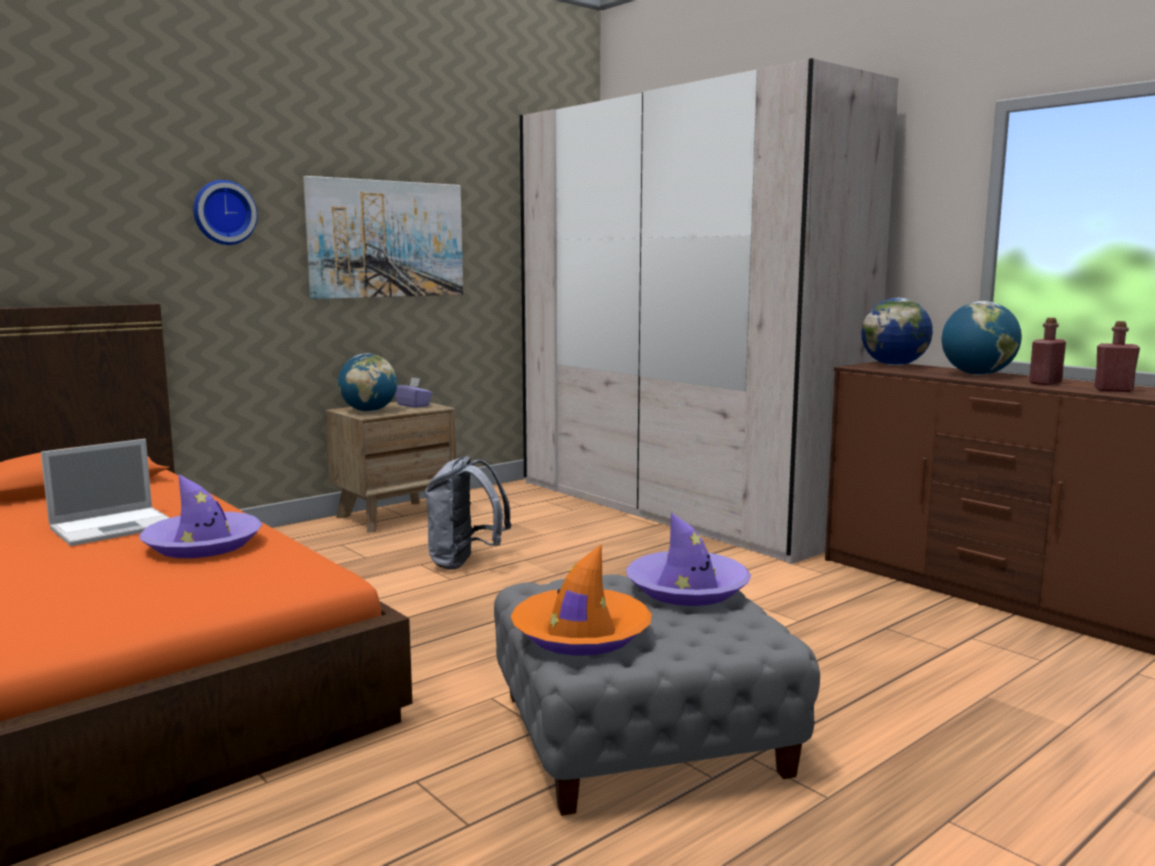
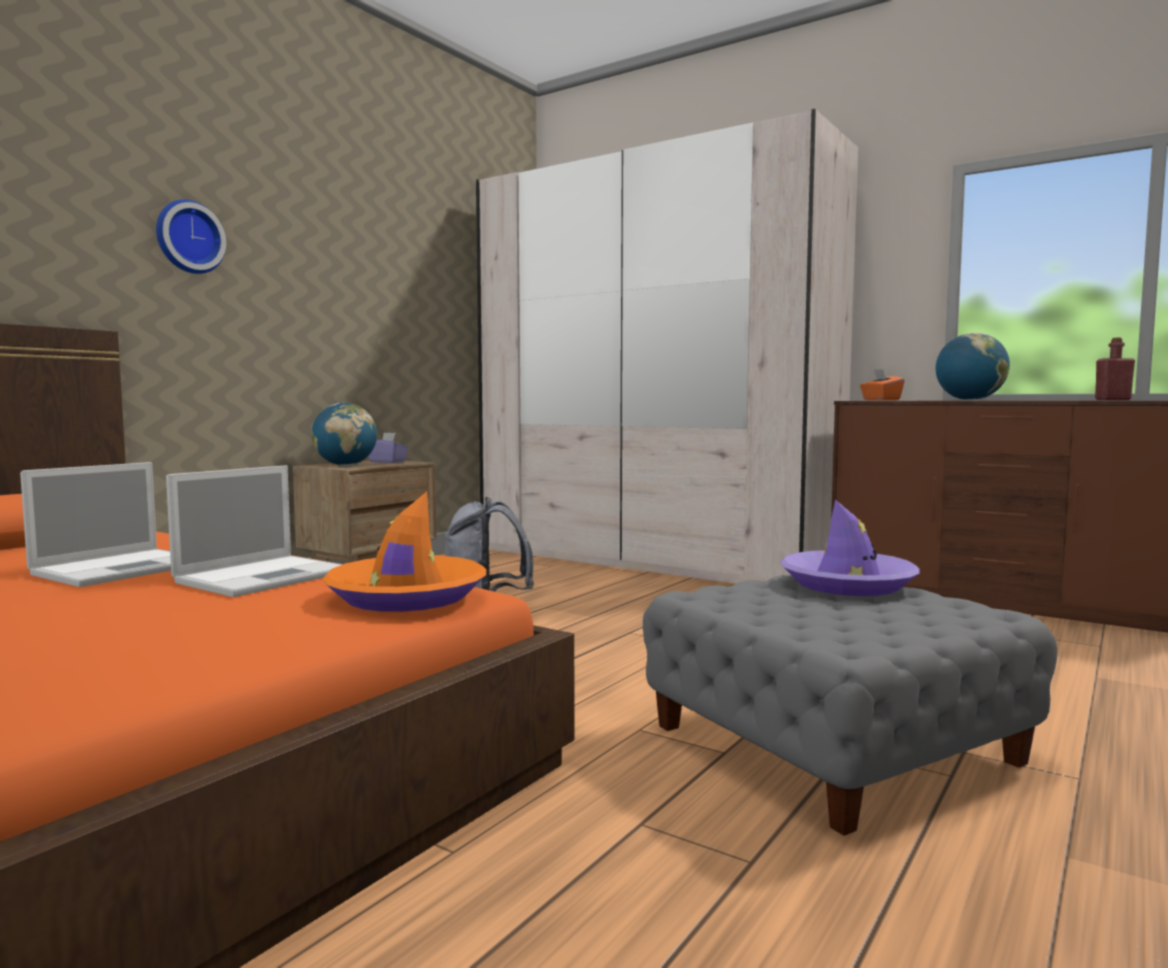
camera: 15 degrees left, 5 degrees down
purple hat [139,474,263,558] -> laptop [166,465,343,597]
picture [303,176,463,299] -> none
orange hat [511,544,652,656] -> orange hat moved to [322,492,486,612]
globe [861,298,933,366] -> orange tissue box [860,369,905,401]
red bottle [1029,318,1066,385] -> none

